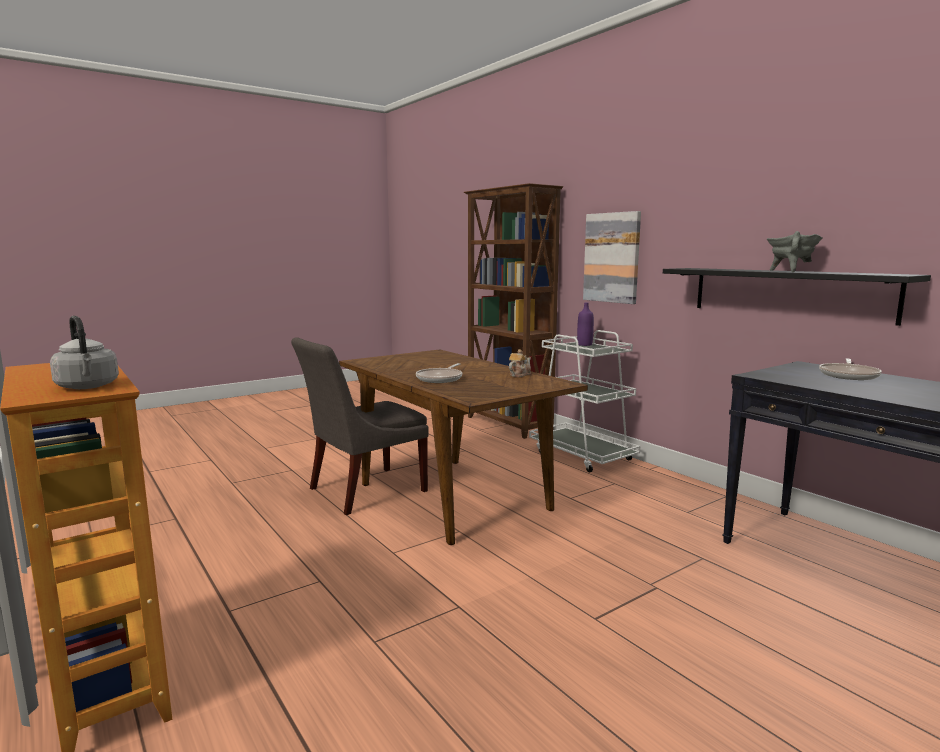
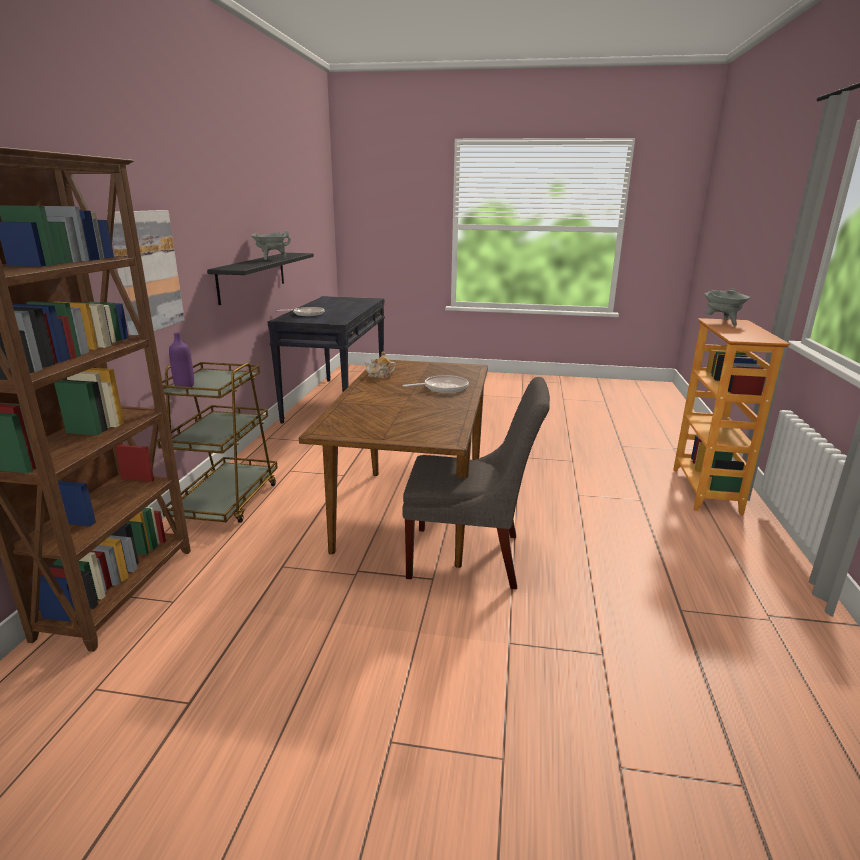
camera: 135 degrees left, 10 degrees up
grey kettle [50,316,119,389] -> grey cooking pot [704,288,750,326]
white cart [529,330,640,472] -> brown cart [157,362,278,523]

